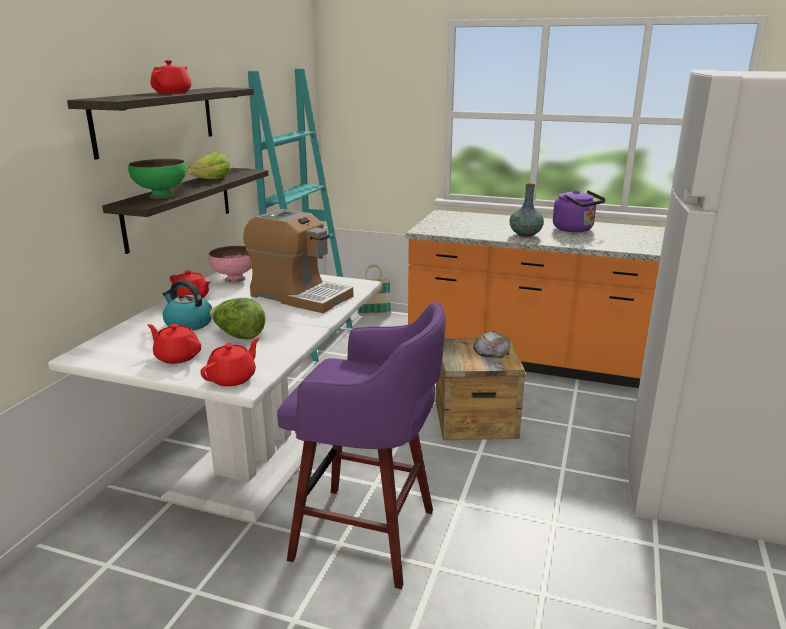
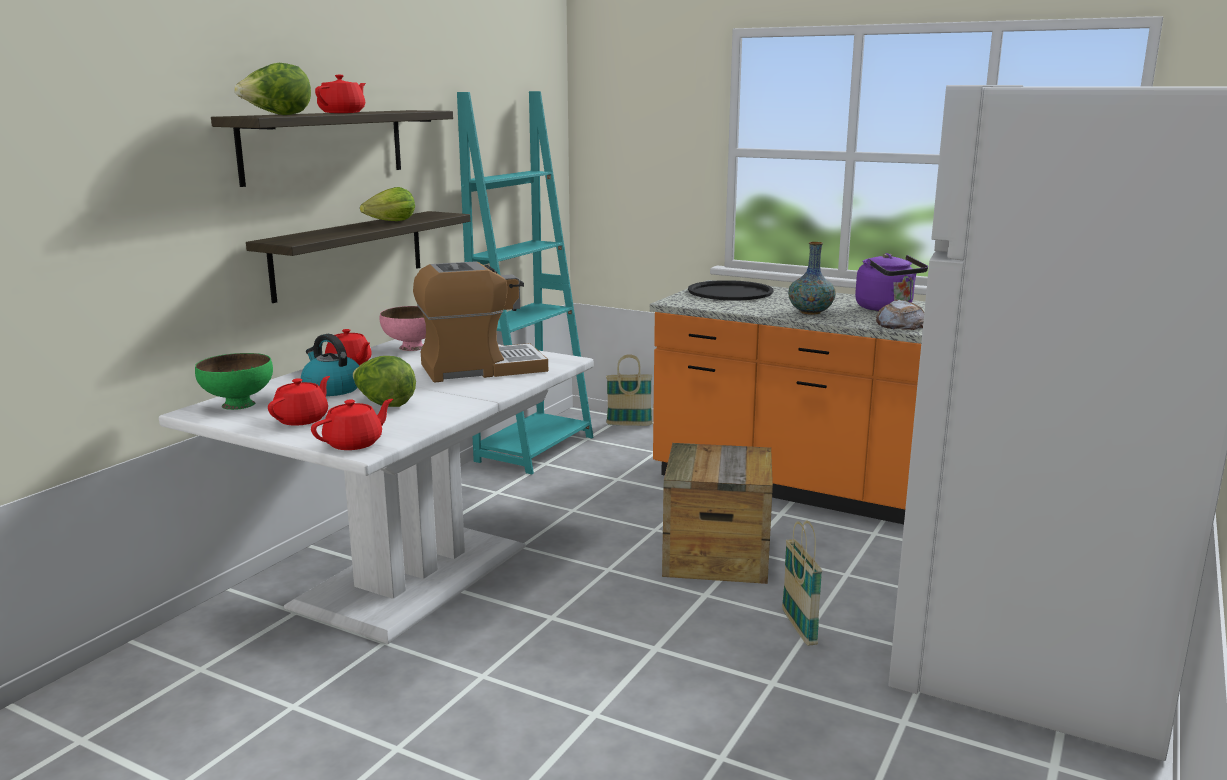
camera: 10 degrees right, 5 degrees down
green bowl [128,159,186,199] -> green bowl moved to [195,353,273,410]
red teapot [147,324,201,364] -> red teapot turned 75 degrees clockwise [268,376,330,426]
coffee machine [243,209,353,313] -> coffee machine turned 60 degrees counterclockwise [413,261,548,383]
purple stool [277,301,446,589] -> none
bread [473,330,510,358] -> bread moved to [876,300,924,330]
none -> lettuce [234,63,311,115]
none -> black tray [688,280,774,301]
none -> basket [782,520,822,646]

